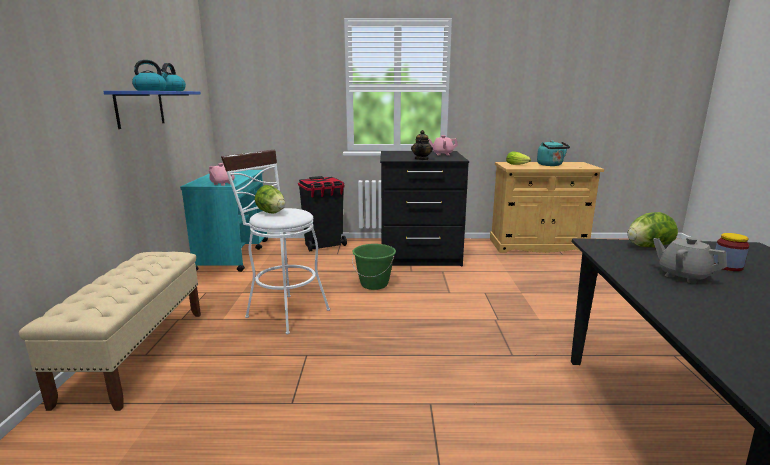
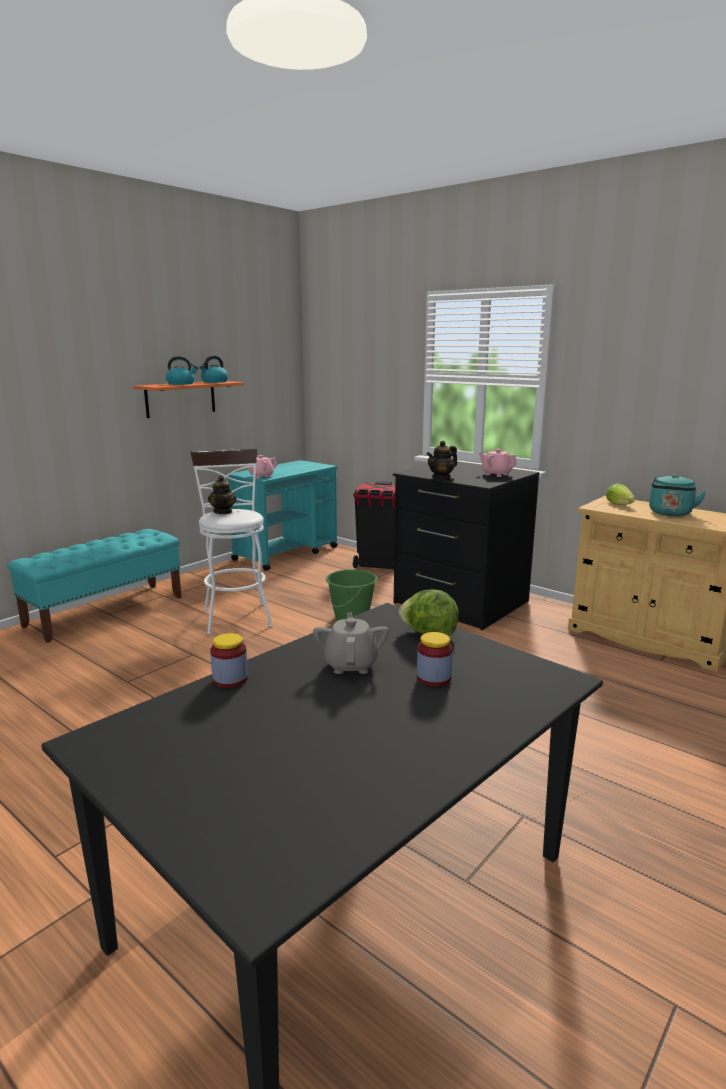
camera: 40 degrees right, 0 degrees up
beige bench [19,252,201,411] -> turquoise bench [7,529,182,643]
blue shelf [103,91,201,129] -> orange shelf [133,381,244,418]
lettuce [255,185,285,213] -> teapot [208,475,237,514]
none -> jar [210,633,248,688]

